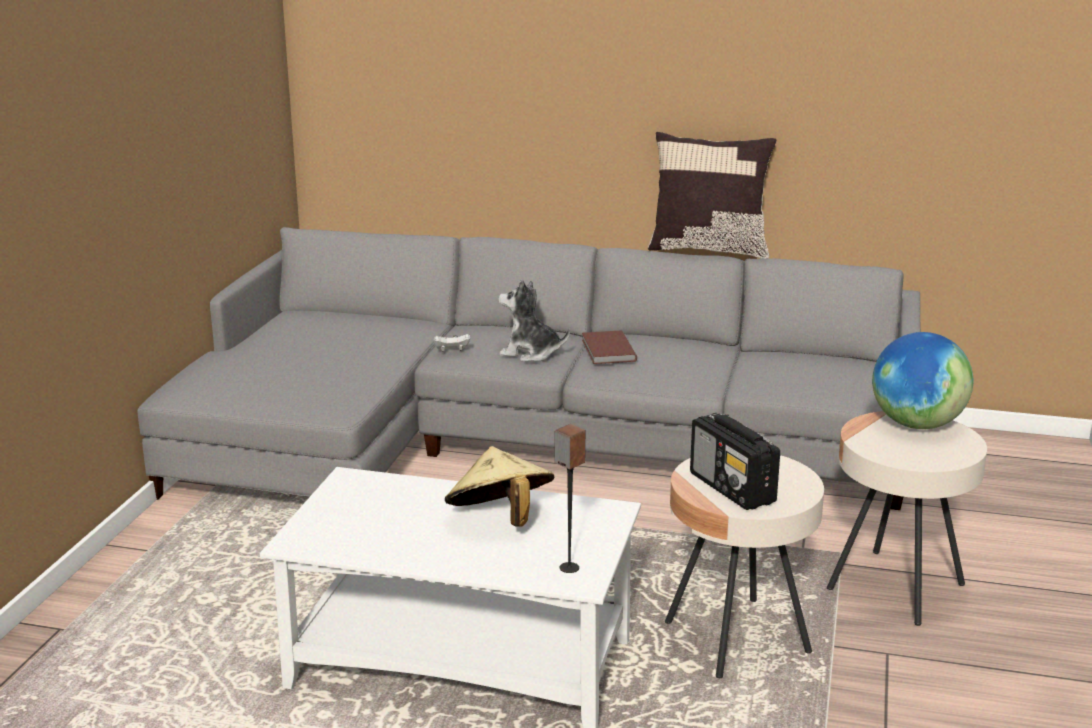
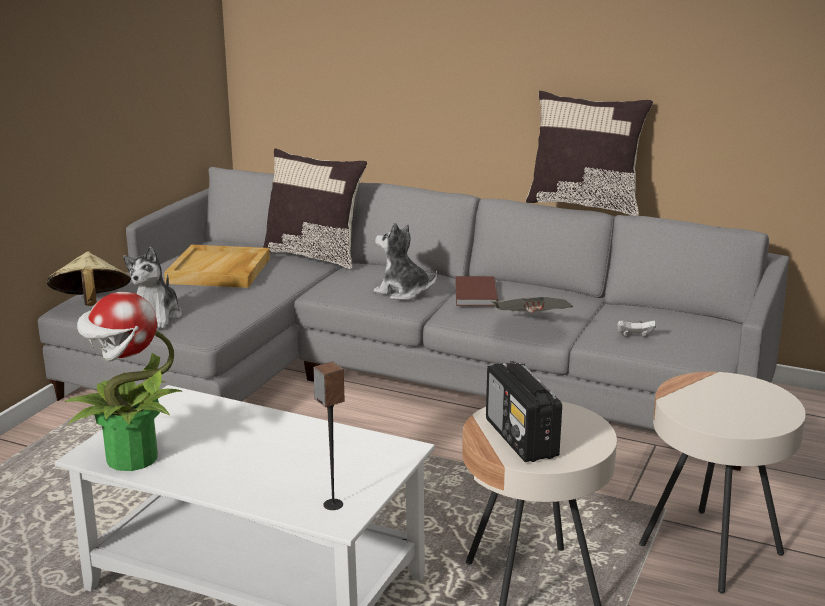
camera: 10 degrees right, 0 degrees up
white game controller [434,334,470,352] -> white game controller moved to [617,320,656,337]
beige hat [445,446,554,527] -> beige hat moved to [47,252,131,306]
globe [872,332,973,429] -> none
none -> potted plant [65,292,183,471]
none -> plush toy [123,247,182,328]
none -> beige tray [164,245,270,288]
none -> pillow [263,148,367,269]
none -> newspaper [492,297,573,313]

